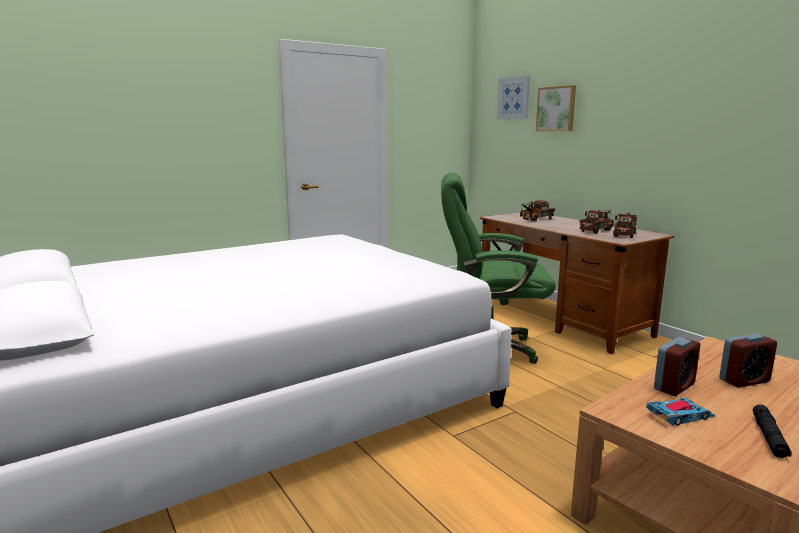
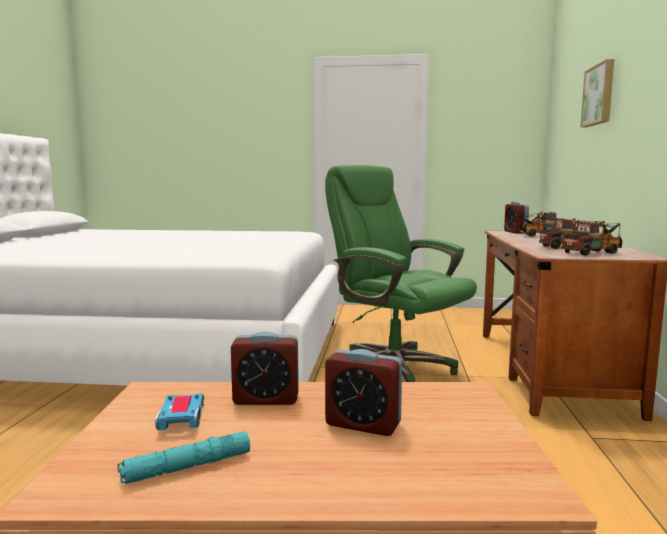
camera: 40 degrees right, 5 degrees down
picture [497,76,530,119] -> none
toy car [646,398,715,425] -> toy car turned 120 degrees counterclockwise [155,393,204,430]
black flashlight [753,404,792,458] -> turquoise flashlight [118,431,250,484]
none -> alarm clock [504,201,529,234]

